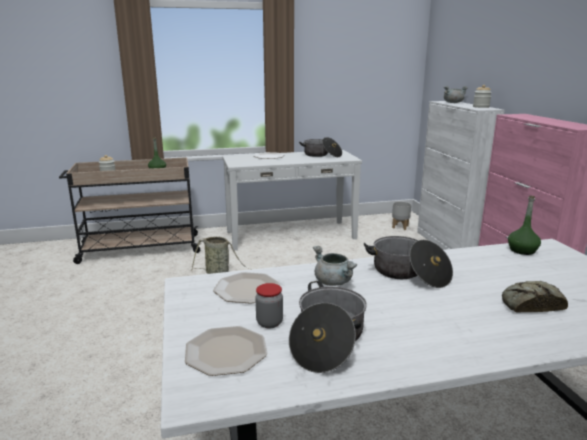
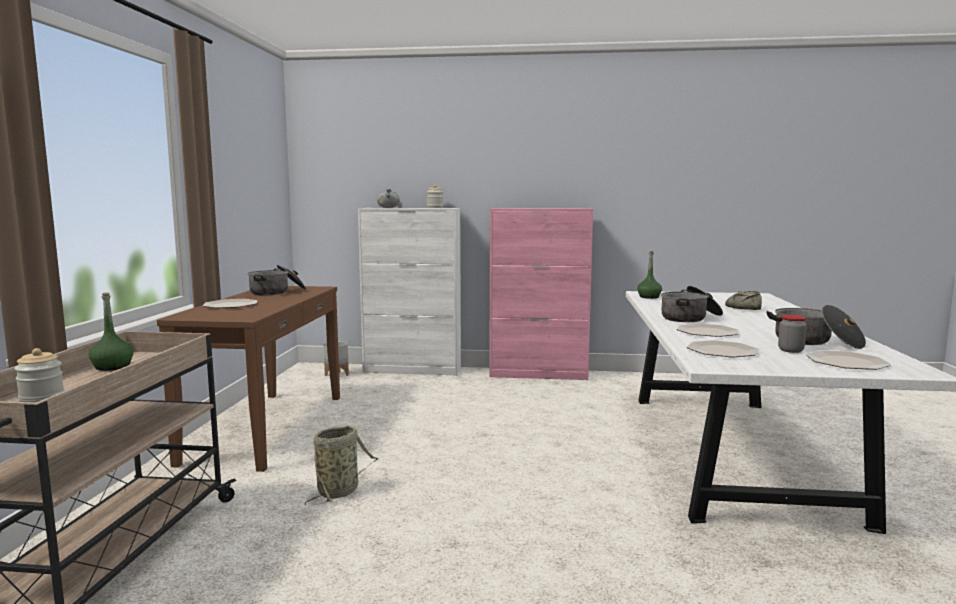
camera: 70 degrees left, 10 degrees down
white console table [222,150,362,250] -> brown console table [157,286,340,472]
grey cooking pot [313,246,357,286] -> plate [677,323,739,337]

